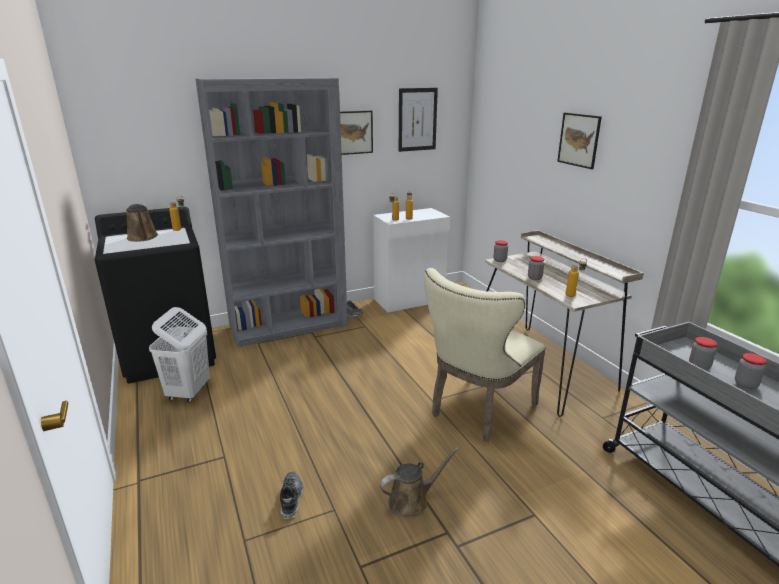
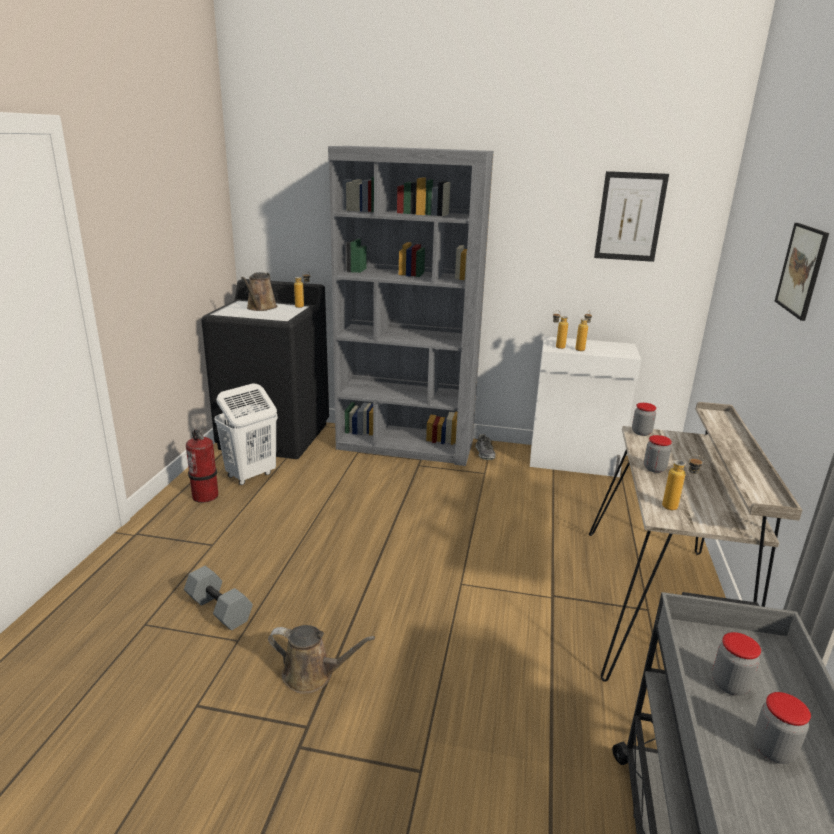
camera: 35 degrees right, 0 degrees up
shoe [280,471,304,519] -> grey dumbbell [184,566,253,630]
picture [340,111,373,155] -> none
beige chair [424,268,546,442] -> none
none -> fire extinguisher [186,428,218,503]

